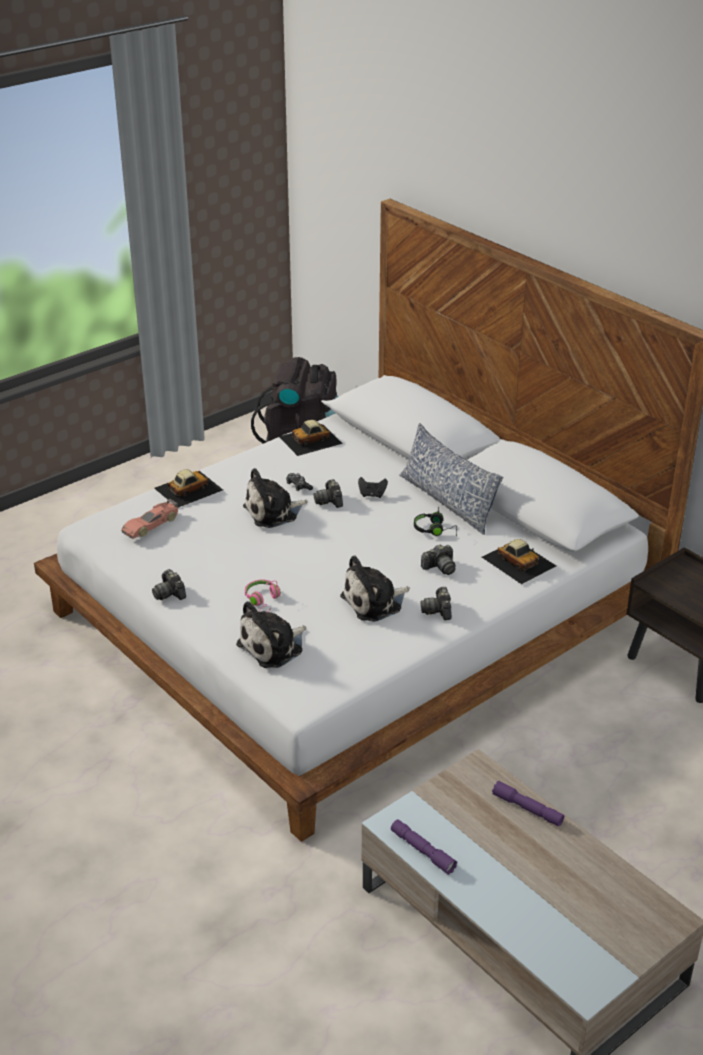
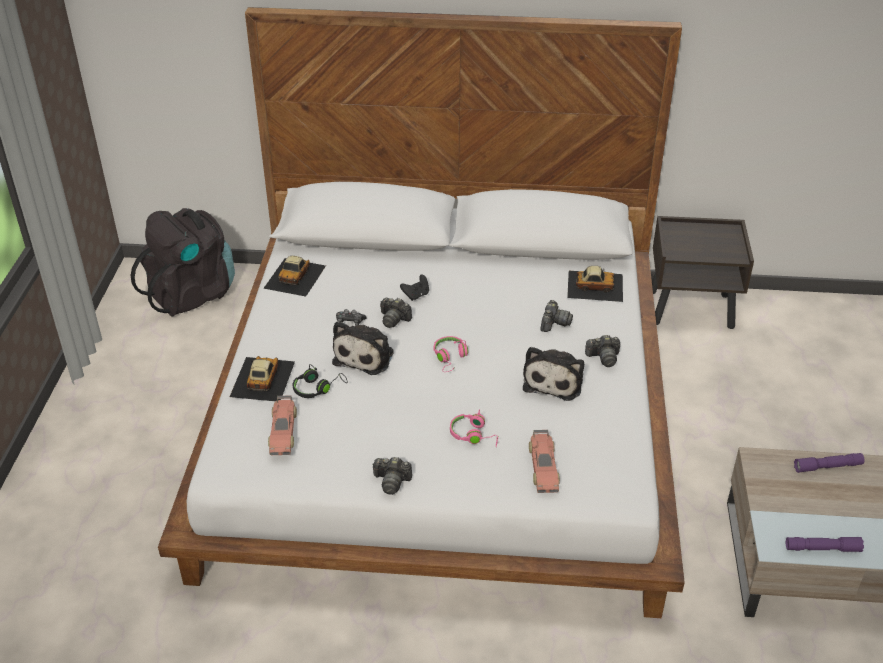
camera: 45 degrees left, 5 degrees up
plush toy [236,601,306,668] -> toy car [529,430,560,493]
pillow [399,423,503,535] -> none
black headphones [414,507,457,536] -> black headphones moved to [293,364,347,398]
camera [420,587,452,620] -> camera turned 45 degrees counterclockwise [585,335,620,367]
none -> pink headphones [434,336,468,372]

